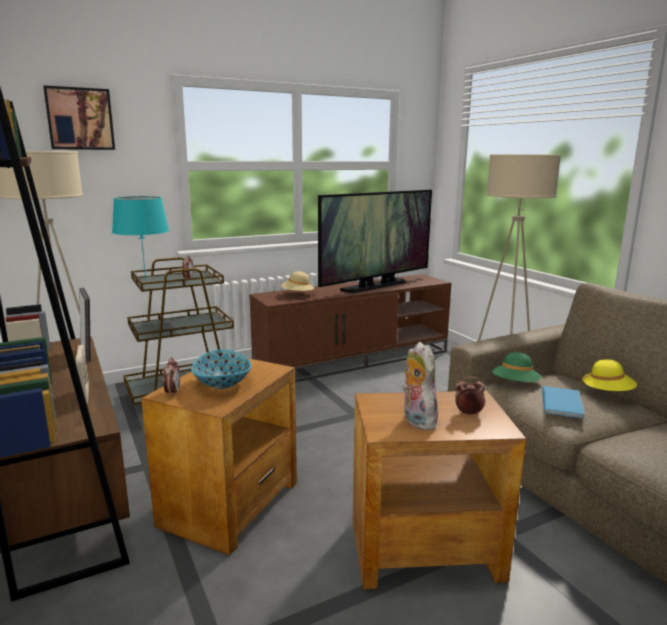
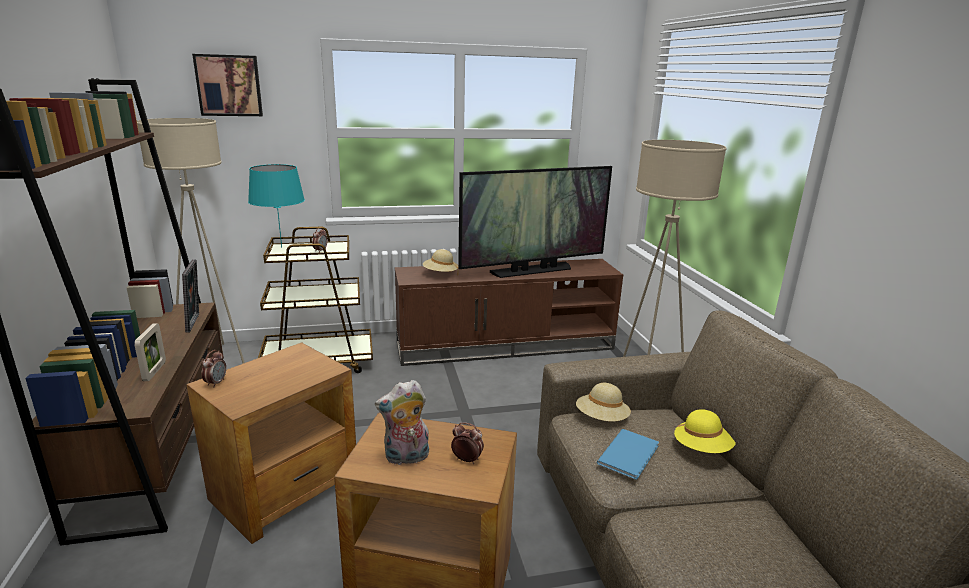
camera: 15 degrees right, 5 degrees up
bowl [191,350,252,389] -> none
plush toy [402,342,438,430] -> plush toy turned 105 degrees counterclockwise [375,380,429,465]
green hat [492,352,541,382] -> beige hat [576,383,631,422]

